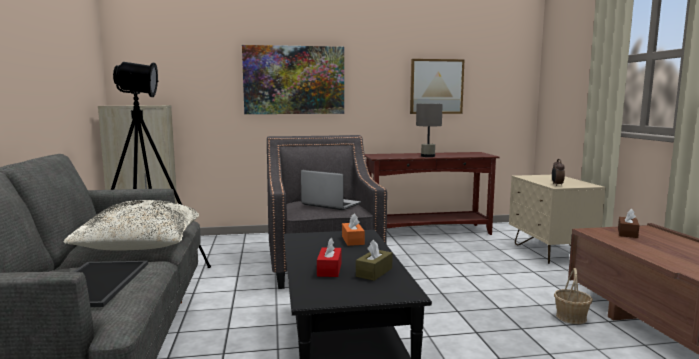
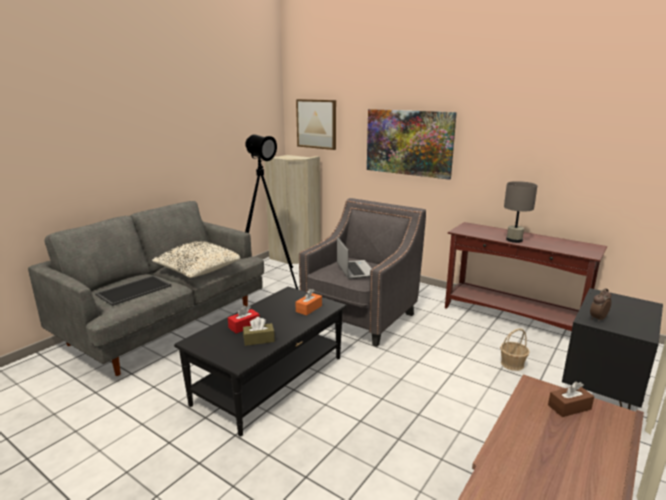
camera: 45 degrees right, 10 degrees up
picture [410,59,465,114] -> picture moved to [296,99,336,150]
beige nightstand [509,175,606,264] -> black nightstand [562,288,663,409]
basket [554,268,593,324] -> basket moved to [500,328,530,371]

